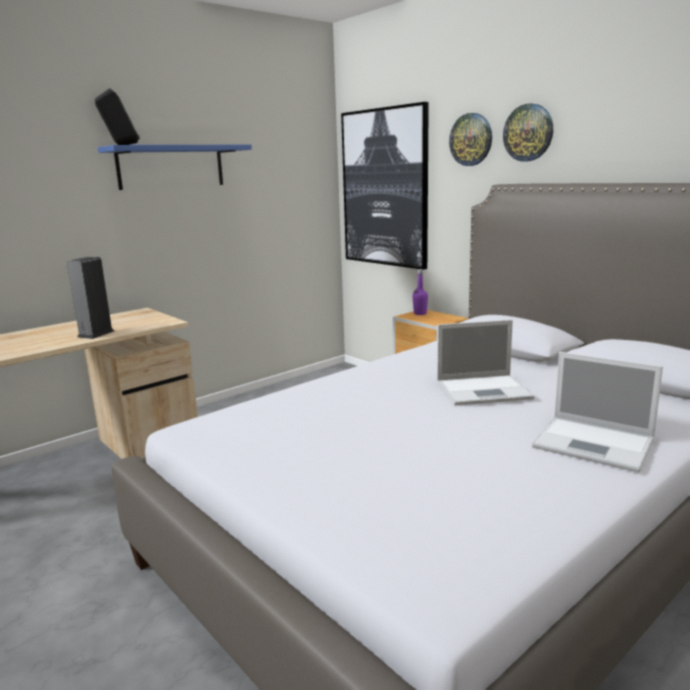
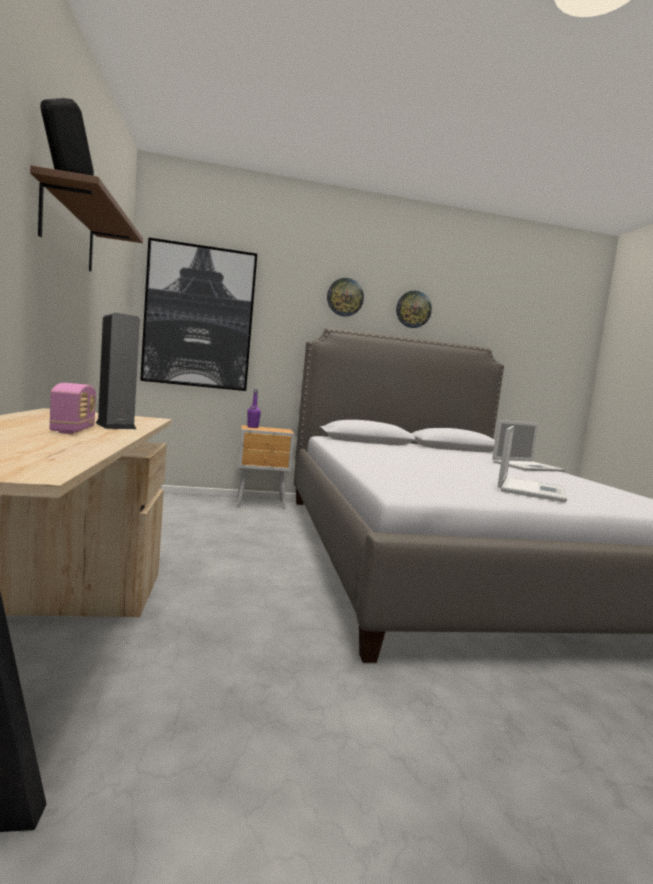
camera: 60 degrees left, 10 degrees down
blue shelf [98,145,252,190] -> brown shelf [30,165,143,271]
laptop [437,320,534,406] -> laptop moved to [498,426,567,502]
wall clock [449,113,492,166] -> wall clock moved to [396,291,432,328]
none -> radio [49,383,96,434]

